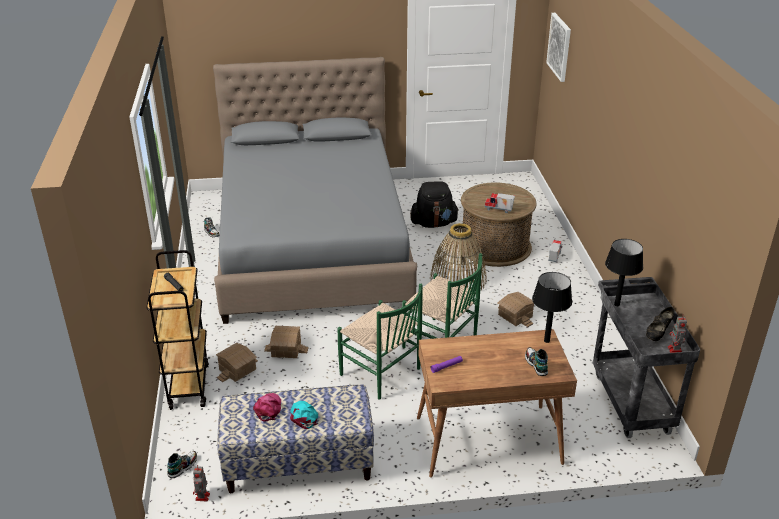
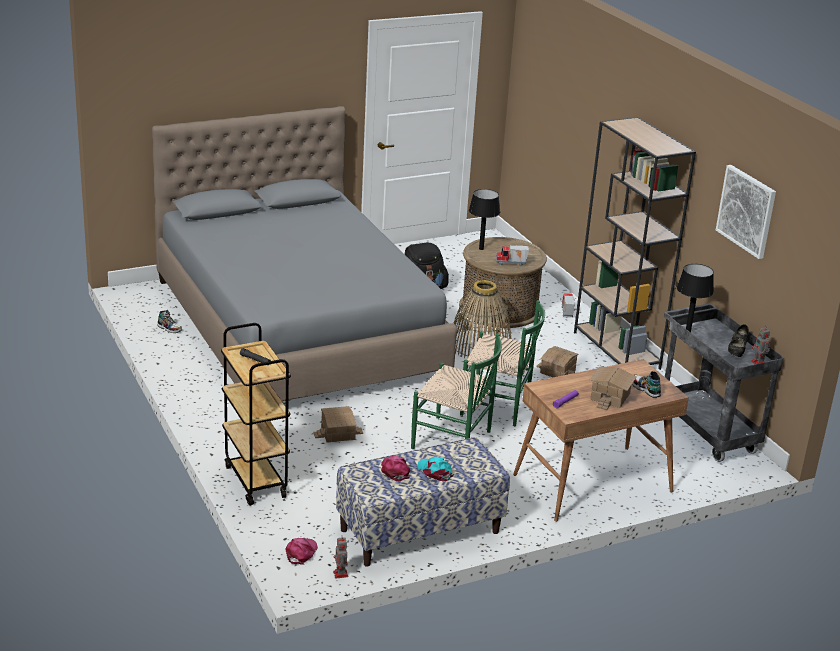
camera: 20 degrees left, 5 degrees down
shoe [167,451,197,478] -> pink cap [285,538,318,565]
toy house [216,343,258,382] -> toy house moved to [590,367,637,410]
black table lamp [532,272,572,343] -> black table lamp moved to [469,189,500,250]
picture [546,13,571,82] -> picture moved to [716,165,776,259]
none -> bookcase [574,117,696,370]

